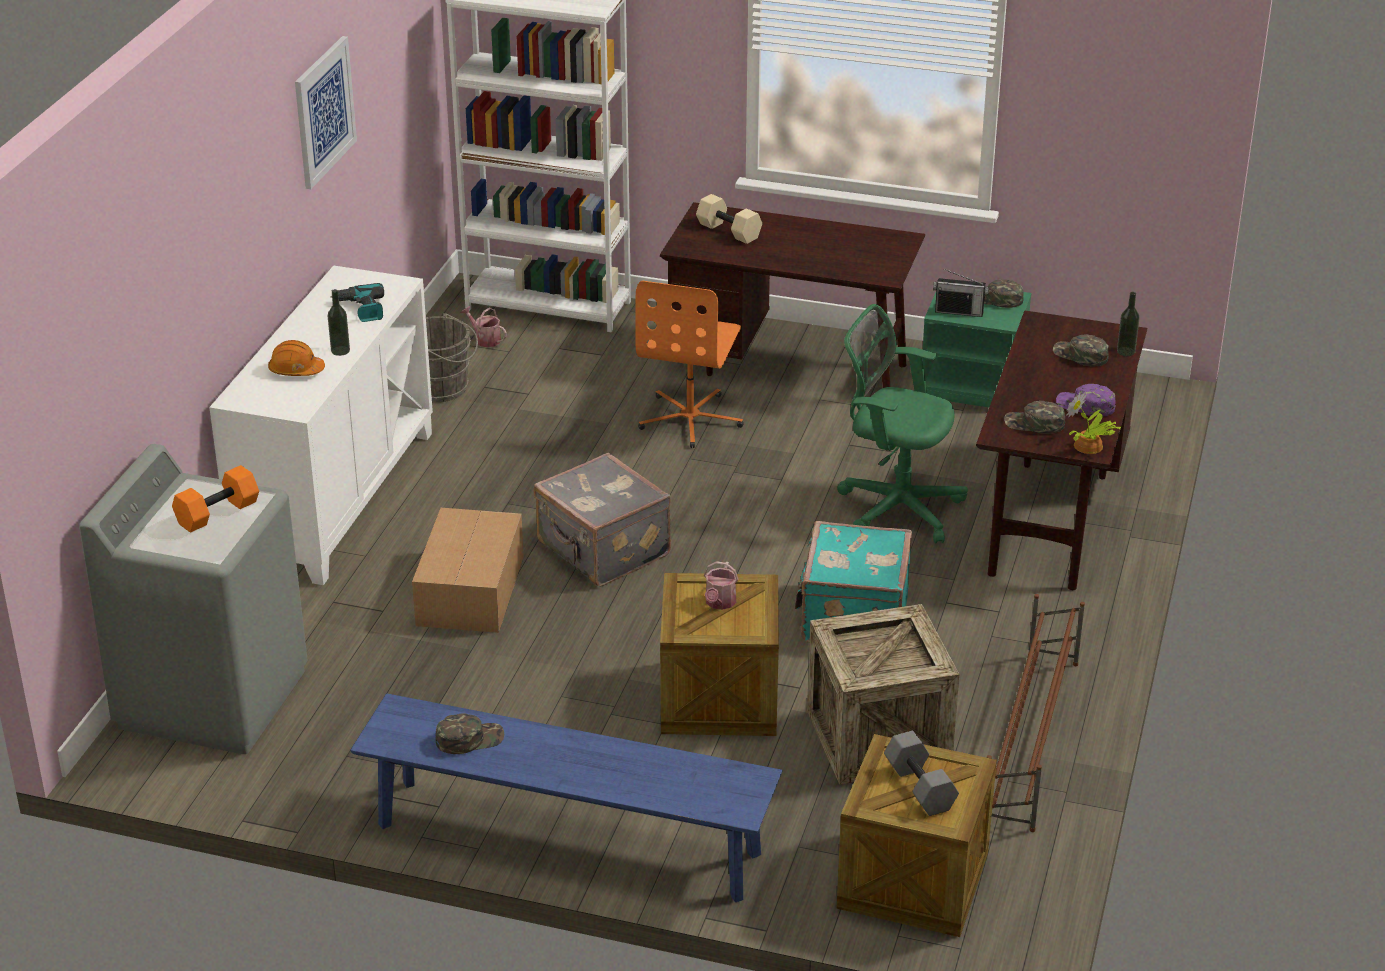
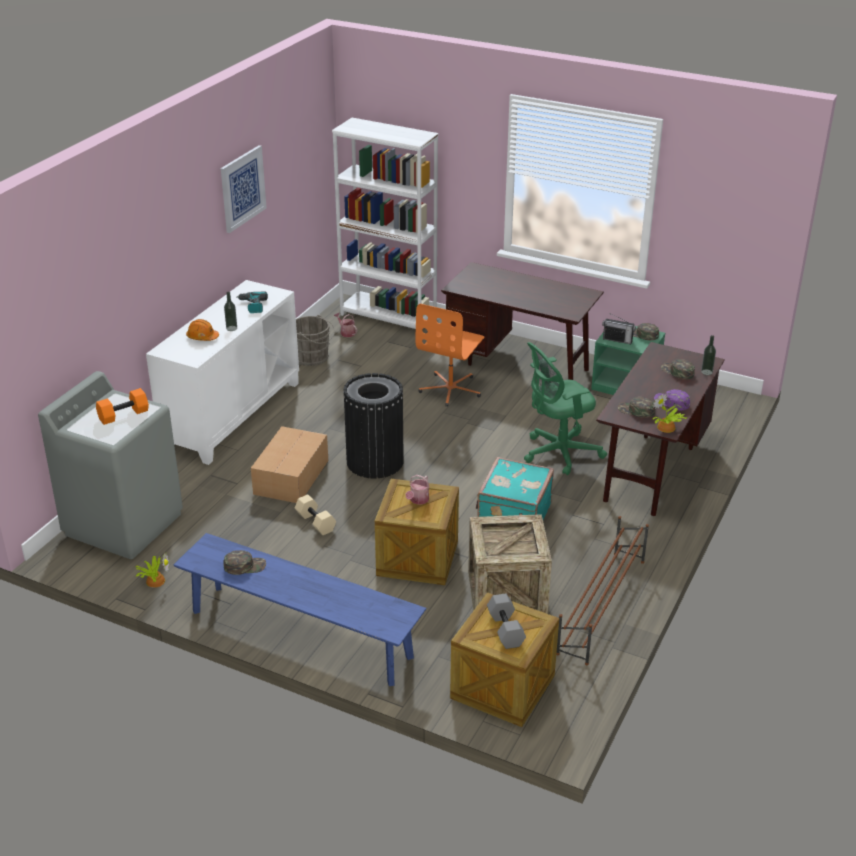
camera: 10 degrees right, 0 degrees up
grey suitcase [534,452,671,586] -> black trash can [343,373,404,479]
beige dumbbell [696,194,762,244] -> beige dumbbell moved to [295,494,336,535]
green office chair [837,304,968,544] -> green office chair turned 60 degrees counterclockwise [524,342,607,475]
none -> potted plant [135,553,169,588]

